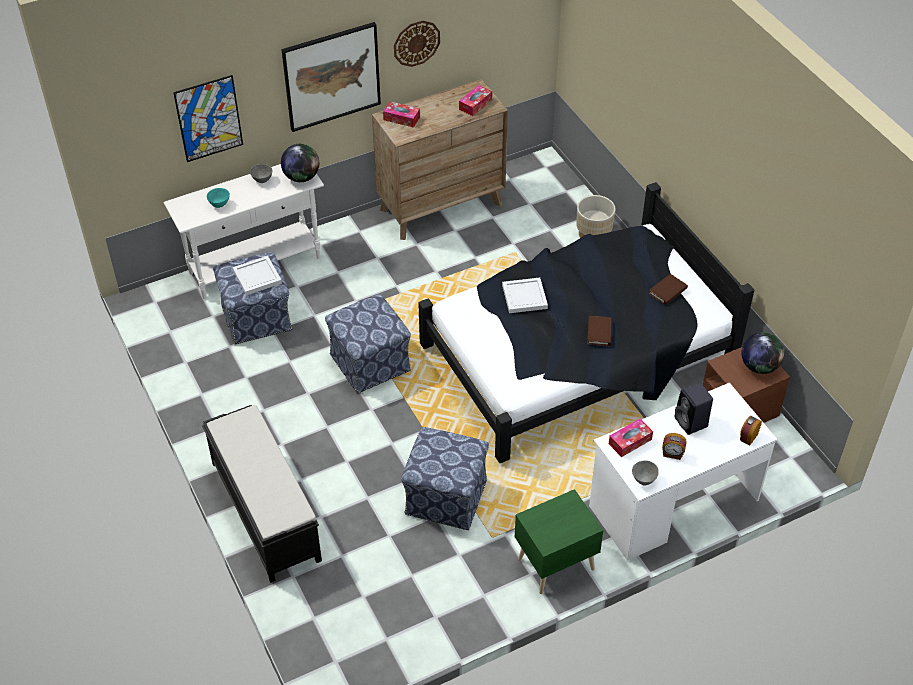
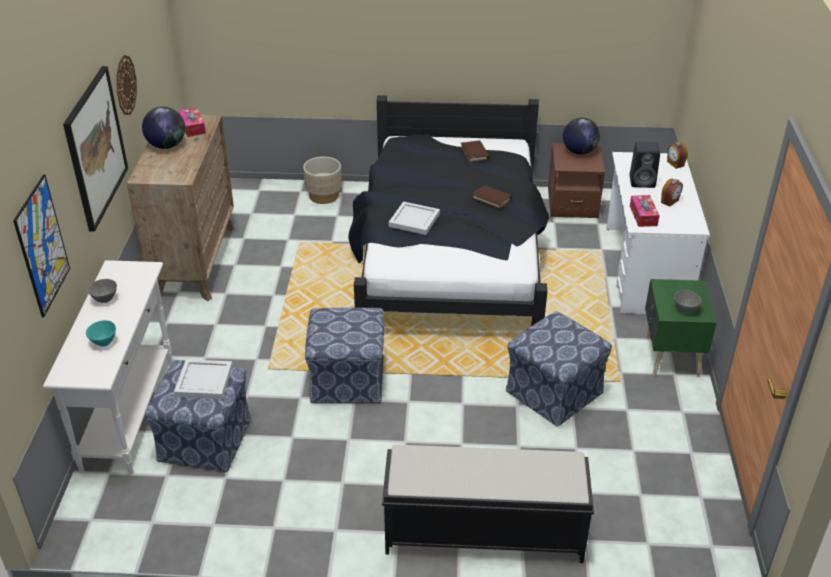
camera: 60 degrees left, 10 degrees down
globe [281,144,319,182] -> globe moved to [142,106,185,149]
tissue box [383,101,420,128] -> none
grey bowl [632,460,659,485] -> grey bowl moved to [675,290,702,313]

